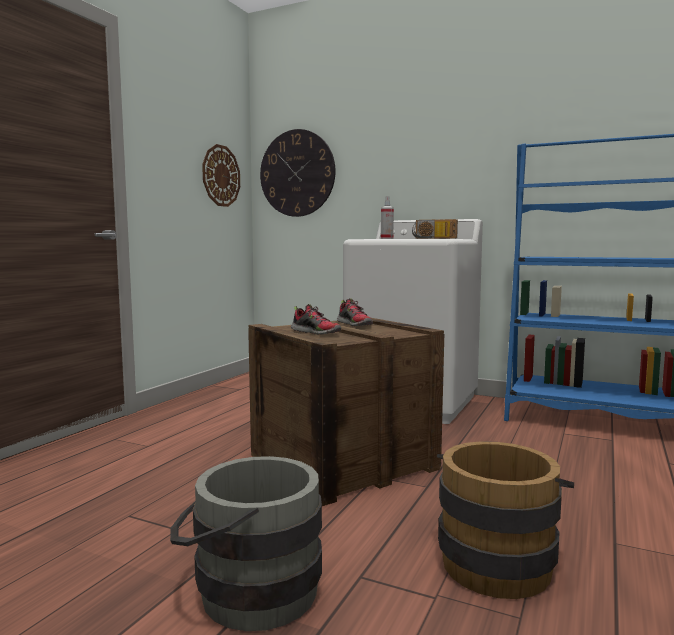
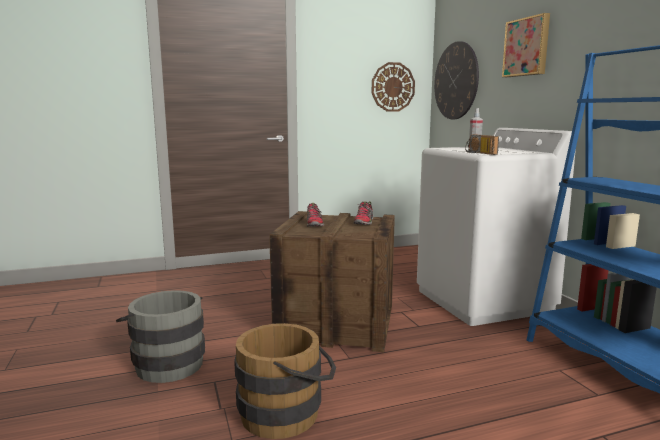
camera: 45 degrees right, 5 degrees up
none -> picture [502,13,550,77]

